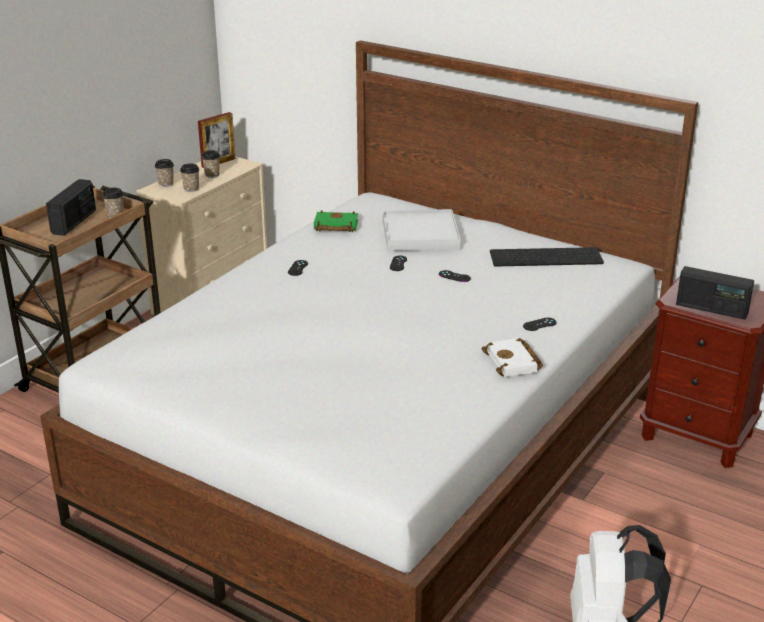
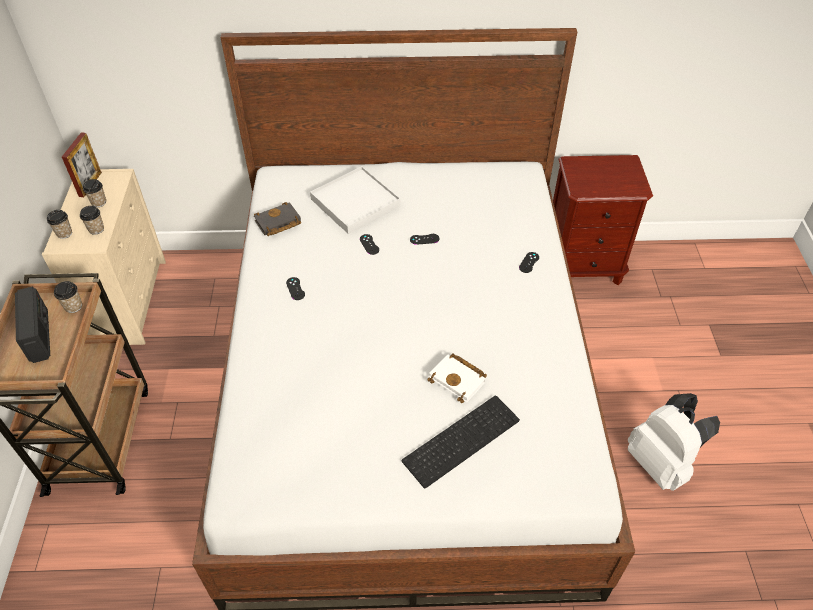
camera: 35 degrees left, 20 degrees up
green book [314,210,358,232] -> black book [254,202,301,236]
white book [481,338,543,377] -> white book moved to [427,353,487,403]
keyboard [490,247,604,267] -> keyboard moved to [402,396,520,488]
radio [676,266,754,320] -> none

